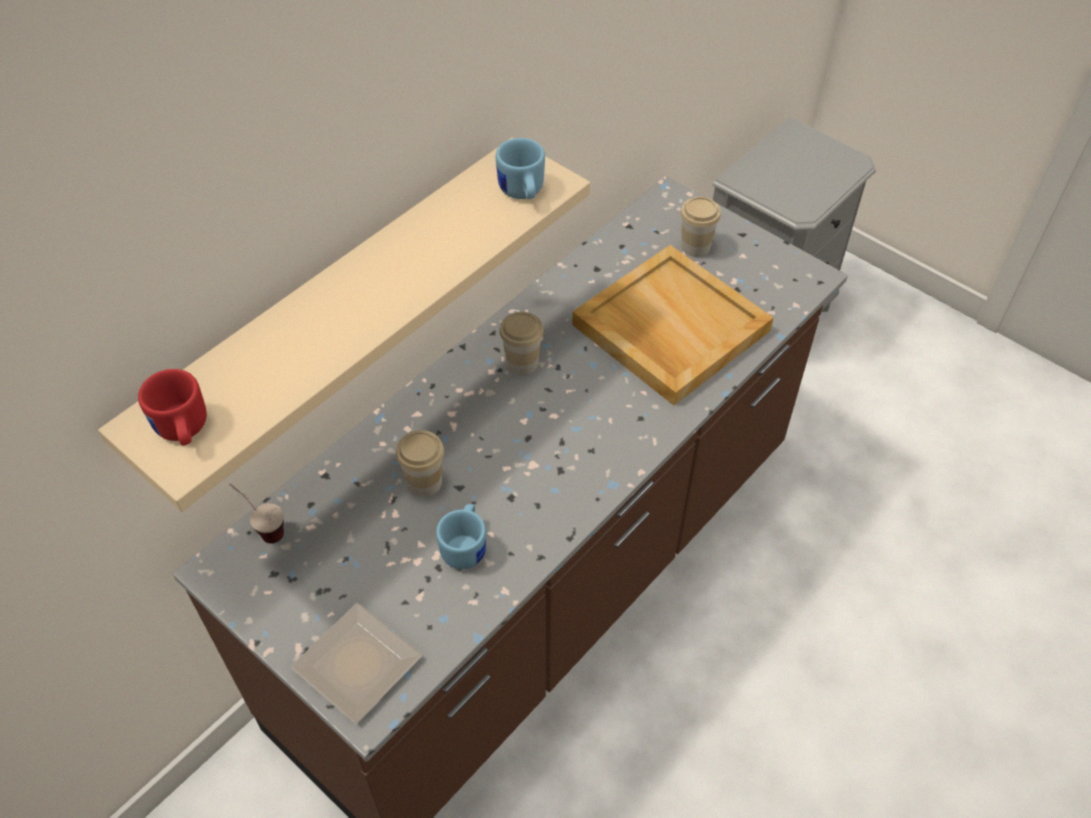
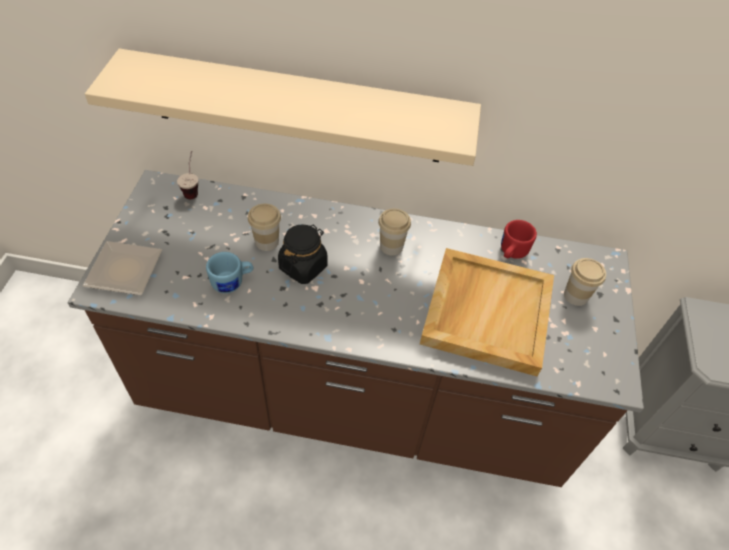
camera: 55 degrees right, 0 degrees up
red mug [138,369,207,446] -> red mug moved to [501,220,537,259]
blue mug [496,138,545,199] -> none
none -> black jar [278,225,328,284]

